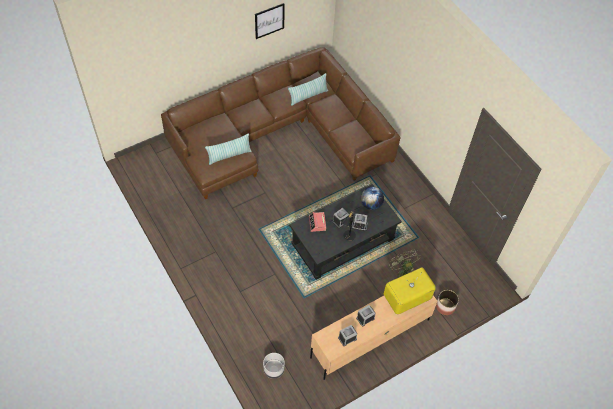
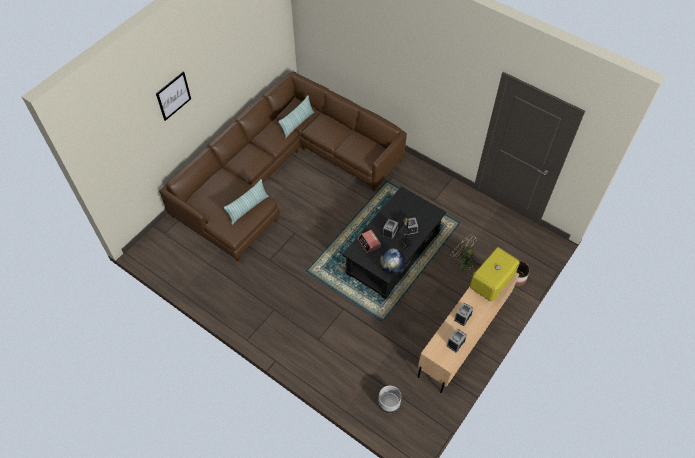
camera: 20 degrees left, 0 degrees up
picture [255,3,285,39] -> picture moved to [156,71,191,121]
globe [361,187,384,210] -> globe moved to [380,248,405,274]

